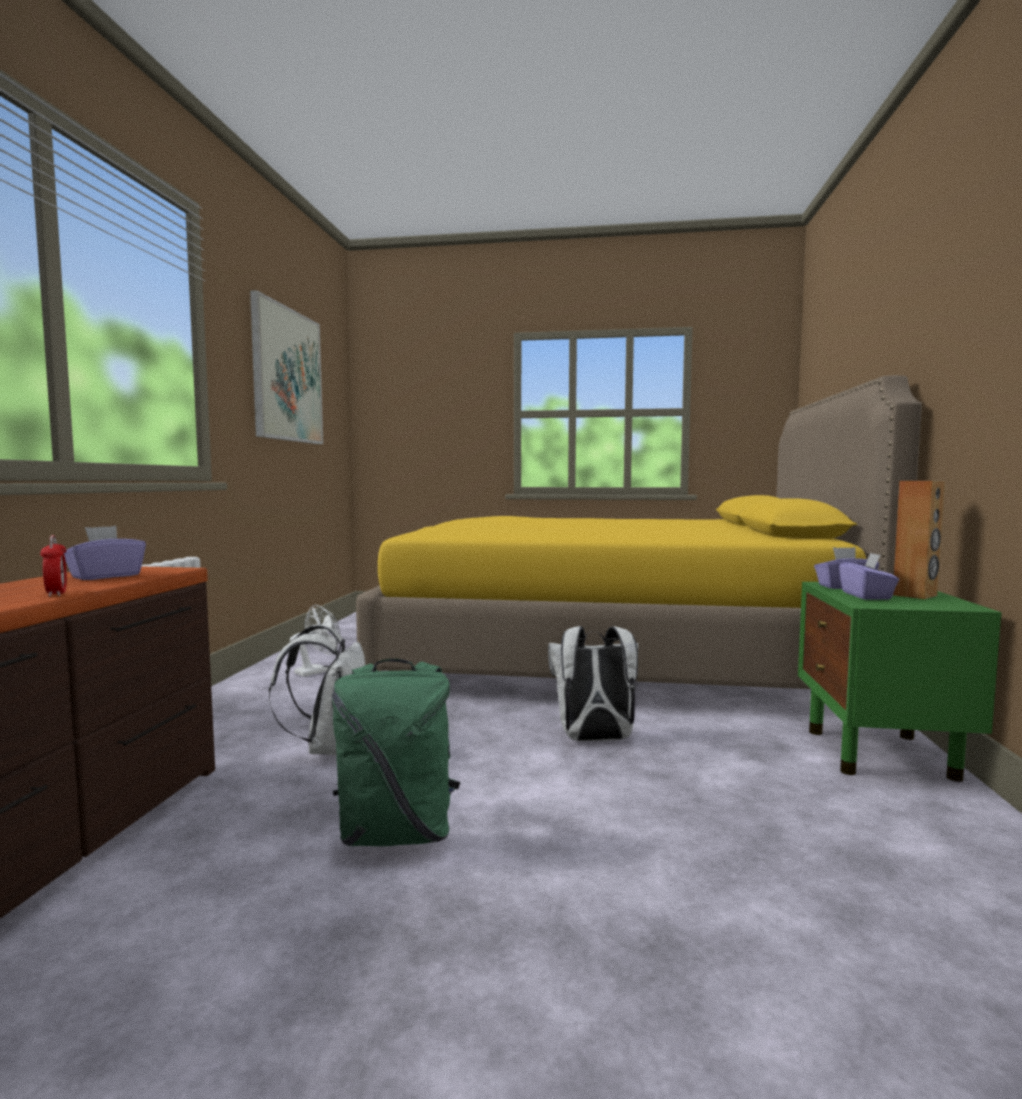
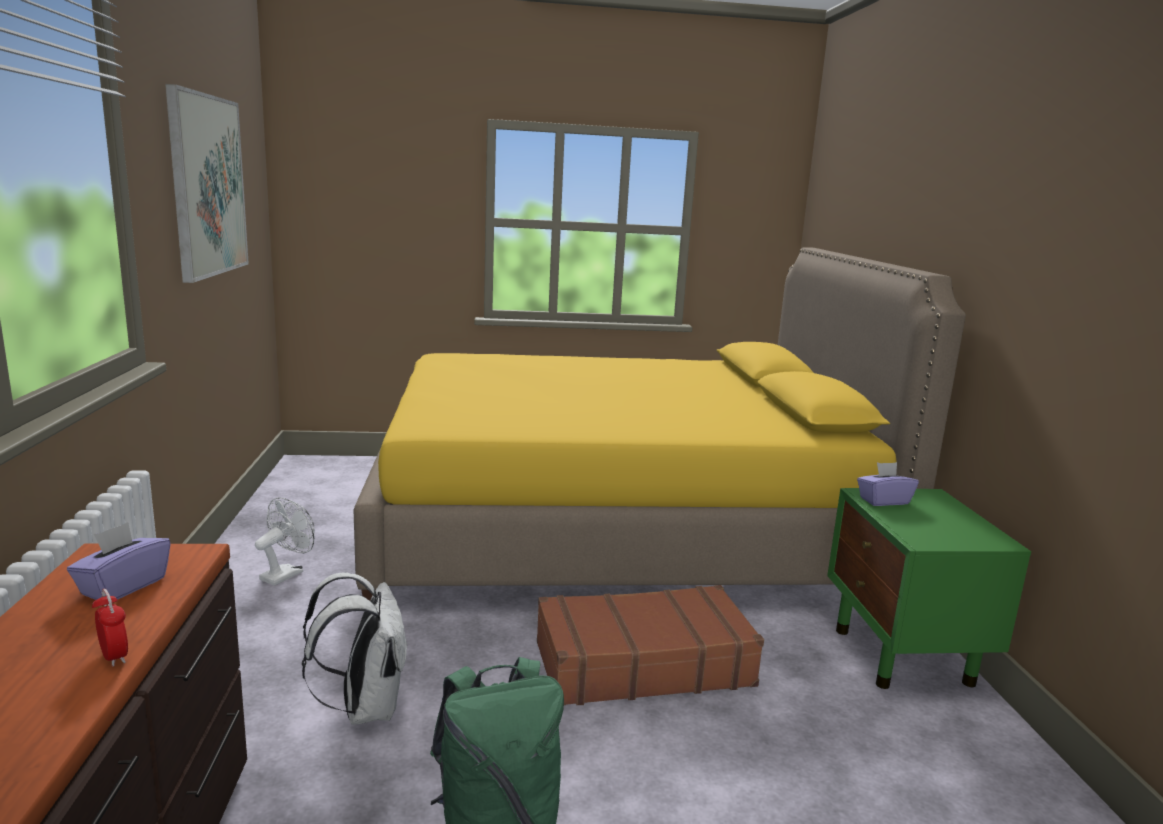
camera: 15 degrees left, 10 degrees up
white backpack [548,626,639,741] -> brown suitcase [537,585,764,705]
purple tissue box [839,553,899,600] -> none
brown speaker [893,481,945,599] -> none

